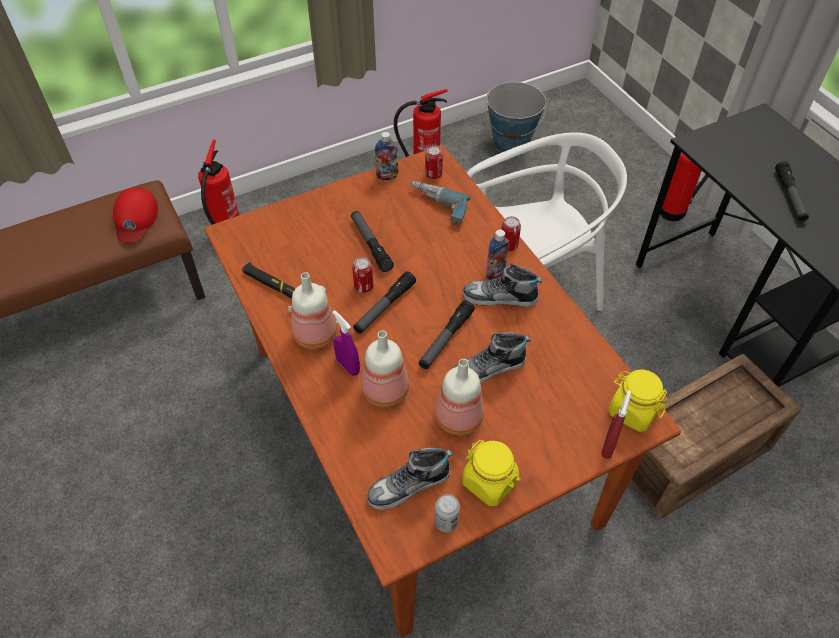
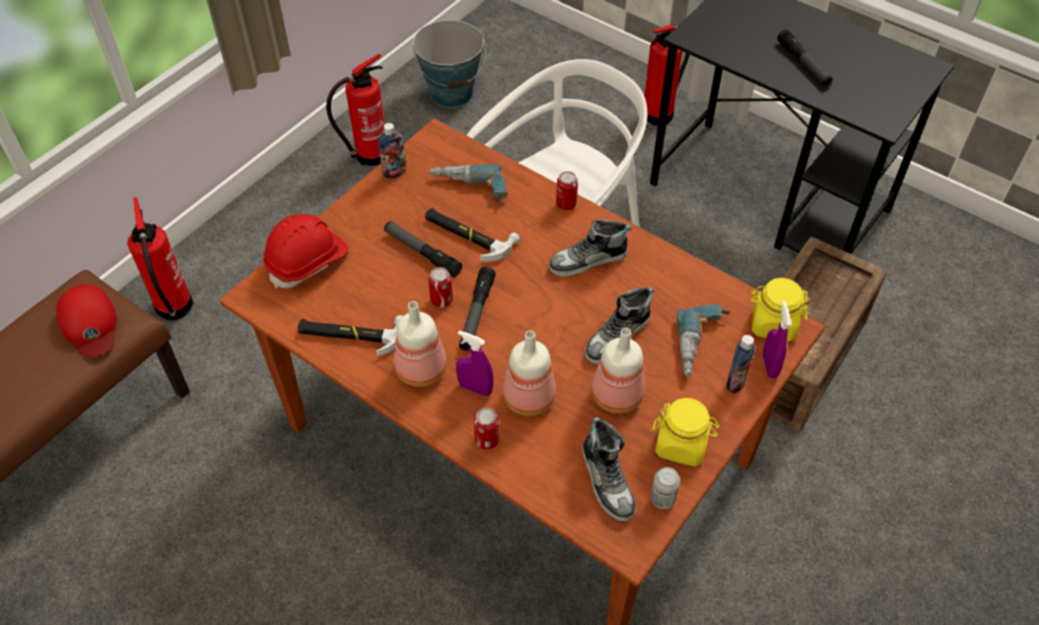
camera: 25 degrees left, 0 degrees up
shoe [367,448,453,510] -> shoe turned 60 degrees counterclockwise [582,417,636,522]
flashlight [419,300,475,369] -> none
can [425,146,443,179] -> can moved to [474,407,500,449]
bottle [486,229,509,280] -> bottle moved to [727,335,755,393]
red spray bottle [601,390,631,459] -> purple spray bottle [763,301,791,378]
none -> red hard hat [263,214,349,289]
none -> hammer [425,207,520,261]
none -> power drill [677,304,730,377]

